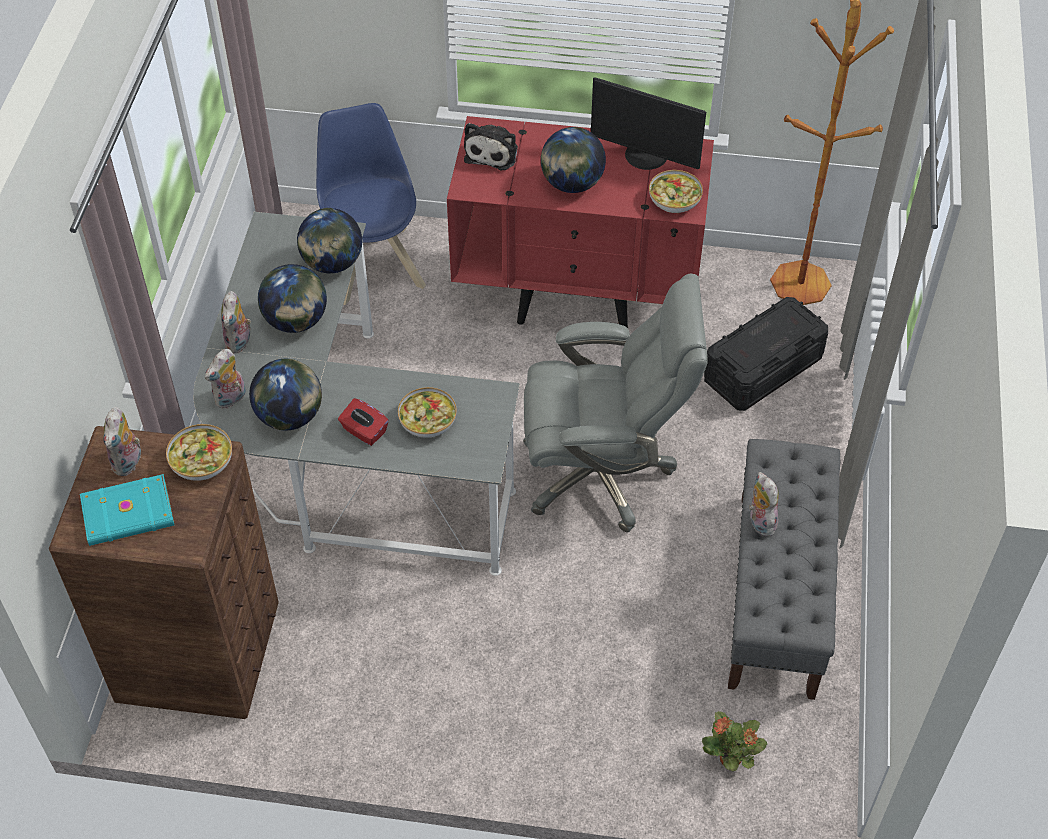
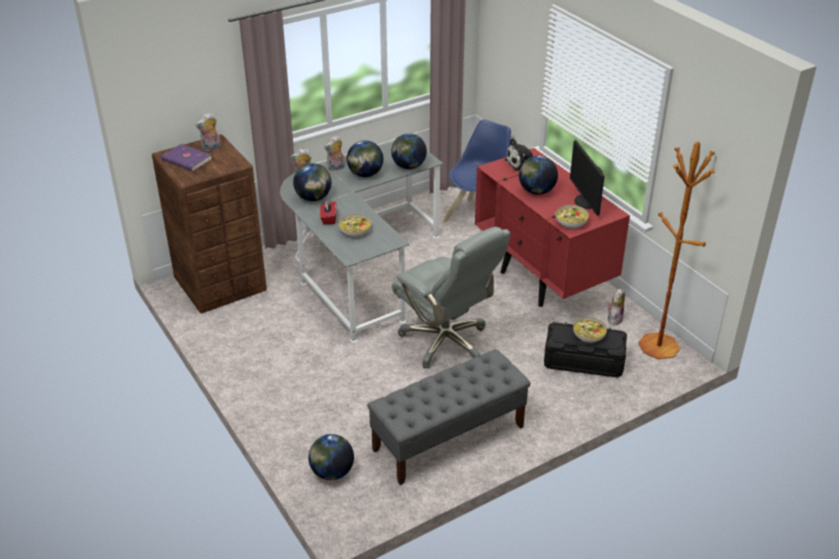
camera: 50 degrees right, 15 degrees down
turquoise book [80,474,174,546] -> purple book [161,144,212,172]
bowl [166,424,232,481] -> bowl moved to [573,317,607,343]
potted plant [702,711,767,771] -> globe [308,434,354,480]
plush toy [749,472,779,536] -> plush toy moved to [608,289,625,325]

